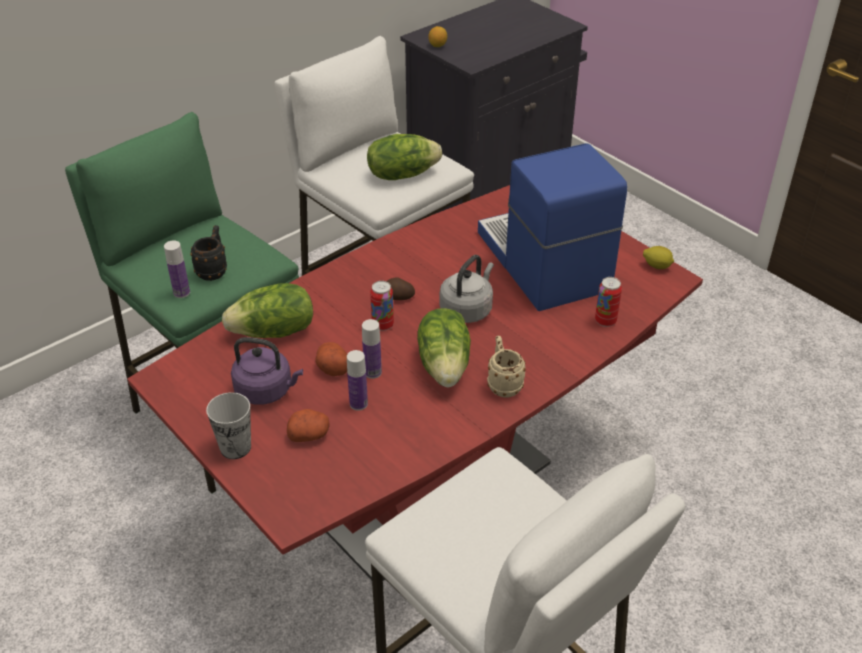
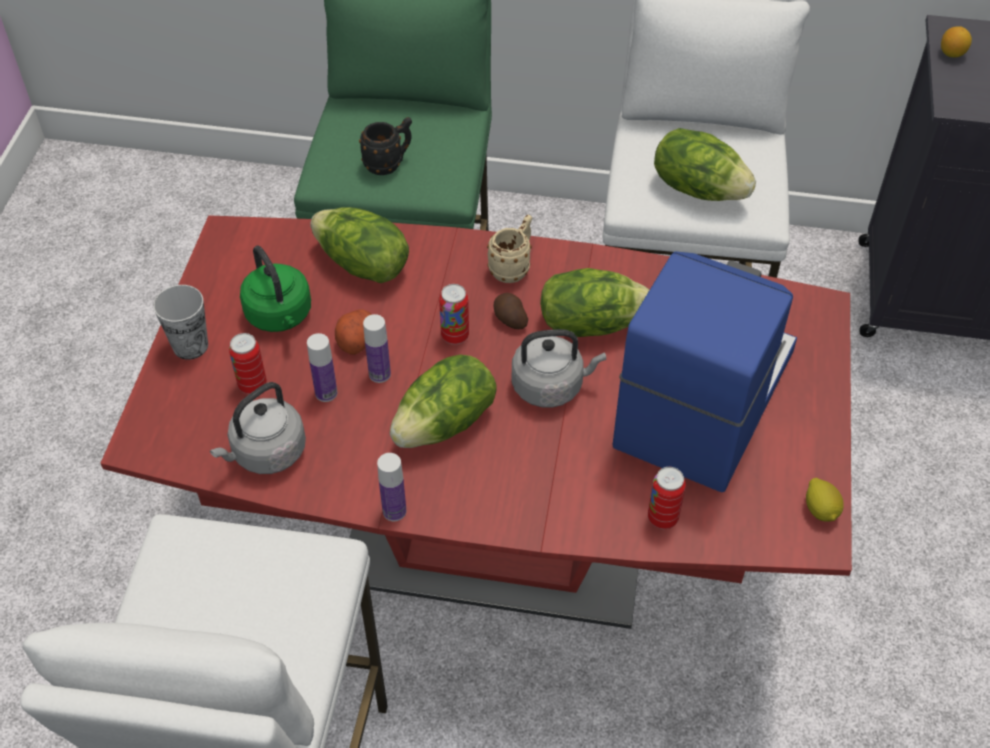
camera: 50 degrees right, 10 degrees up
bottle [164,241,190,298] -> bottle moved to [377,453,406,521]
purple kettle [231,337,303,405] -> green kettle [240,246,311,332]
potato [287,409,330,442] -> can [229,333,267,394]
beige mug [487,336,526,398] -> beige mug moved to [487,215,532,283]
none -> grey kettle [210,382,306,474]
none -> lettuce [540,268,650,337]

